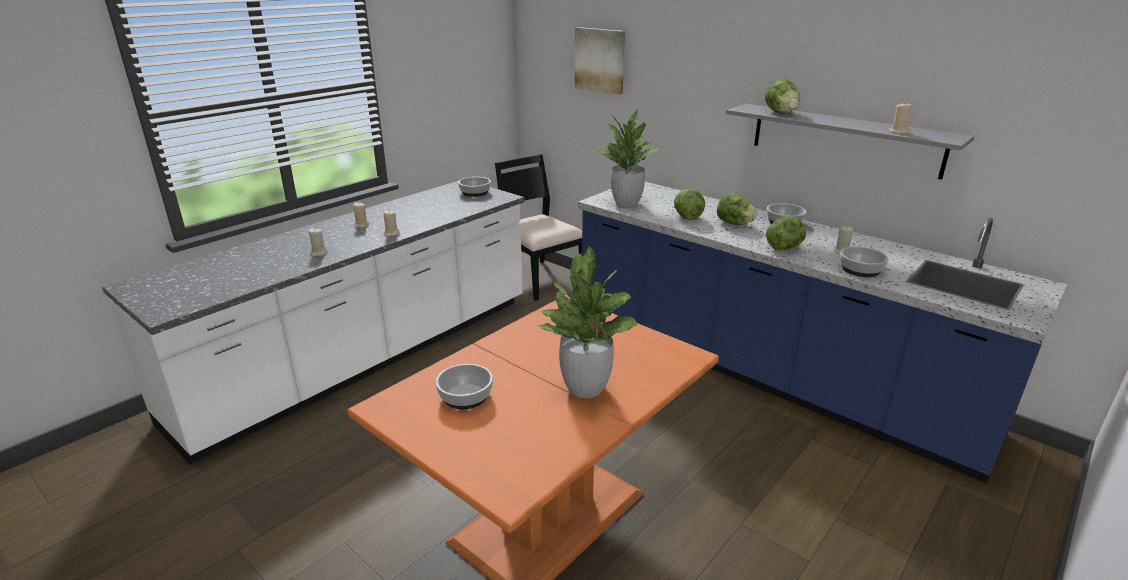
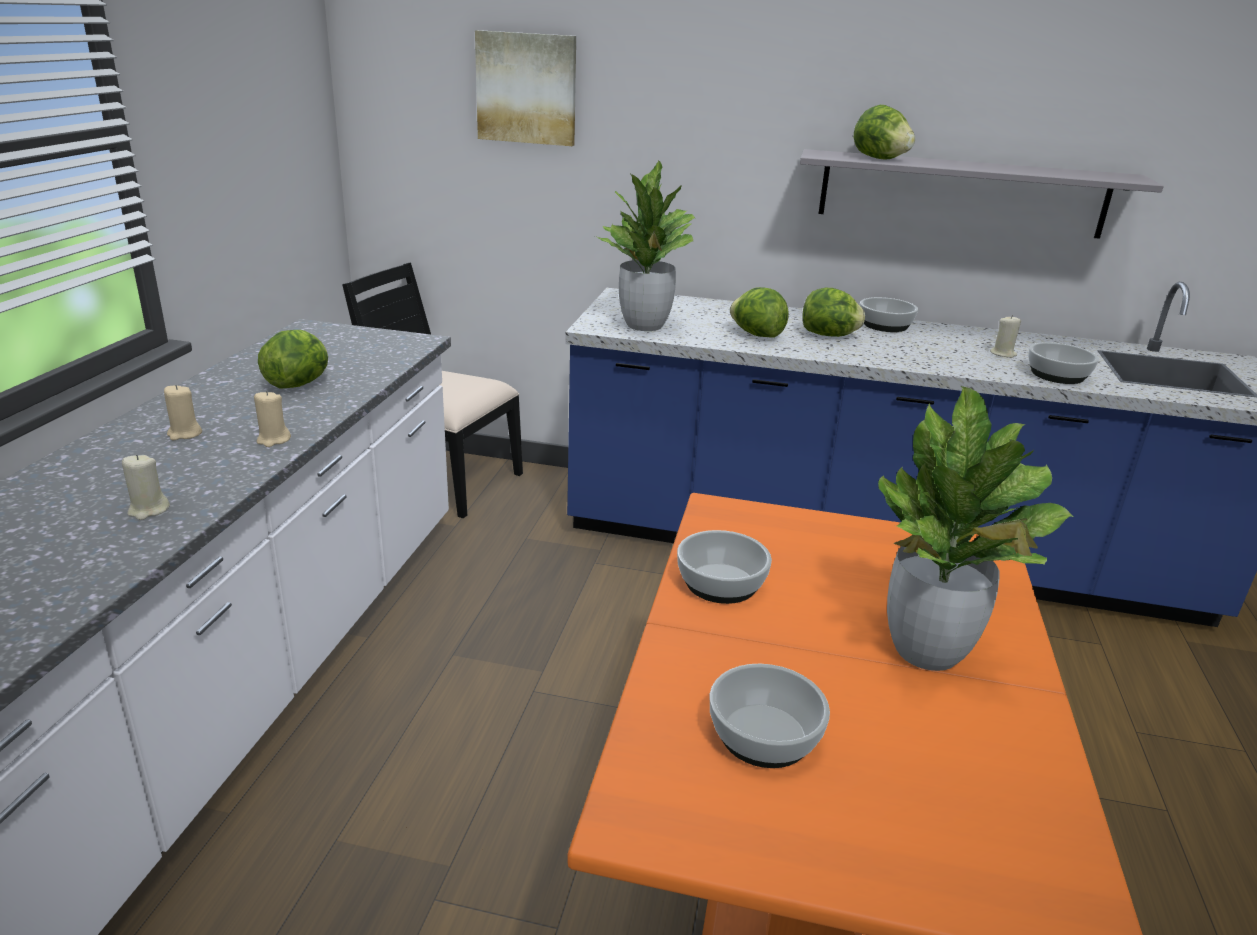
camera: 30 degrees left, 0 degrees up
bowl [458,177,491,197] -> bowl moved to [677,530,772,604]
lettuce [766,216,806,250] -> lettuce moved to [258,330,328,389]
beige candle [889,102,912,134] -> none

